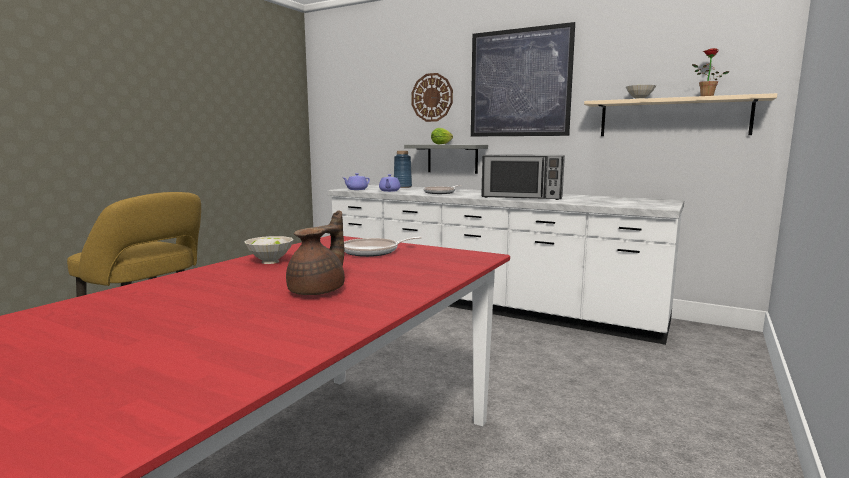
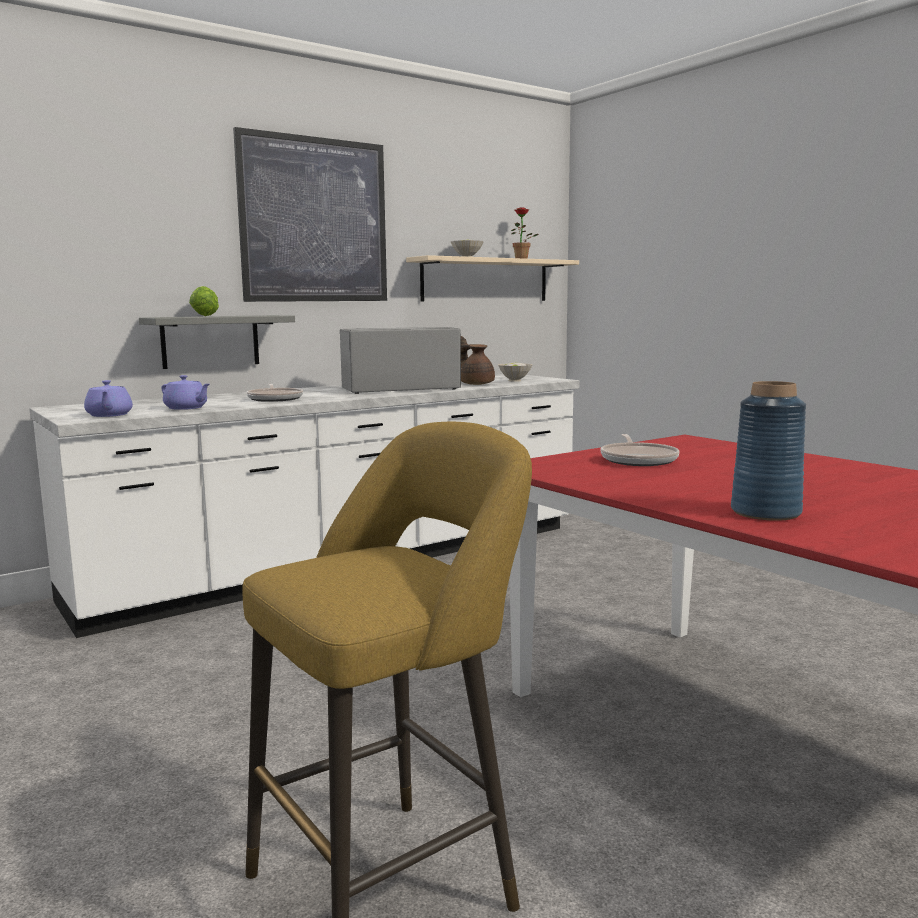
camera: 65 degrees left, 0 degrees up
white bowl [244,236,294,264] -> white bowl moved to [498,363,532,382]
brown teapot [286,210,345,295] -> brown teapot moved to [461,336,495,385]
blue vase [394,151,412,188] -> blue vase moved to [731,381,806,521]
wall clock [412,73,453,122] -> none
microwave [481,154,565,200] -> microwave turned 150 degrees counterclockwise [340,327,461,394]

